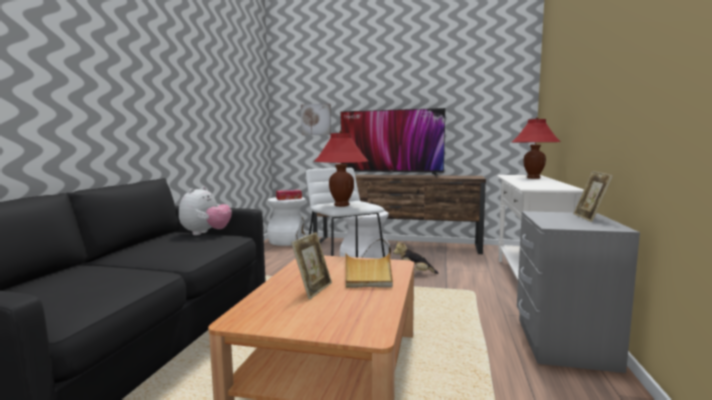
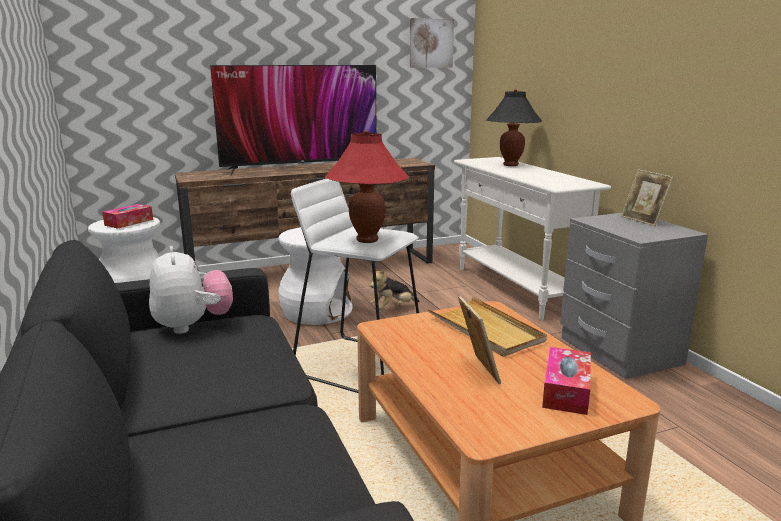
camera: 35 degrees left, 10 degrees up
picture [301,104,331,135] -> picture moved to [410,18,454,68]
red table lamp [512,117,561,179] -> black table lamp [486,89,542,166]
none -> tissue box [542,347,591,415]

